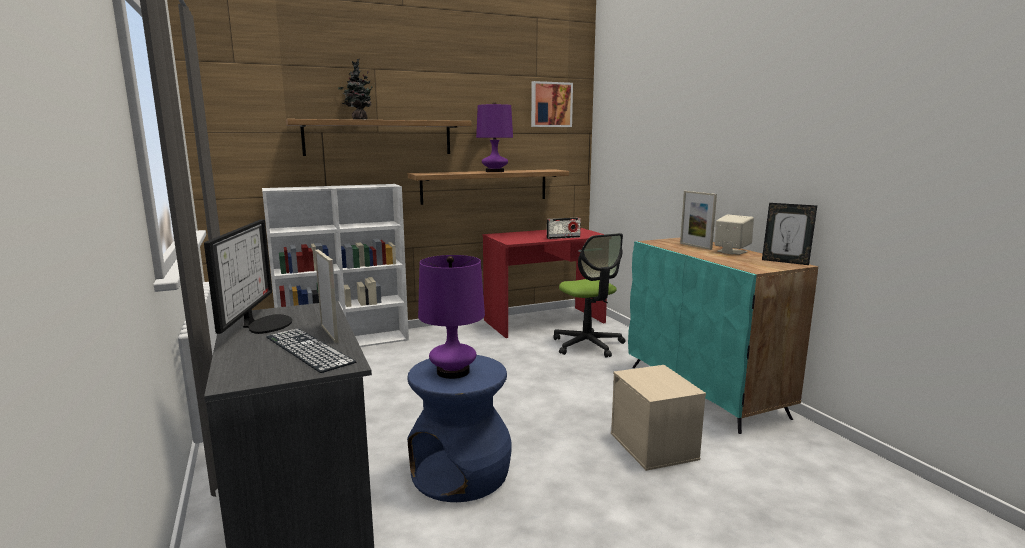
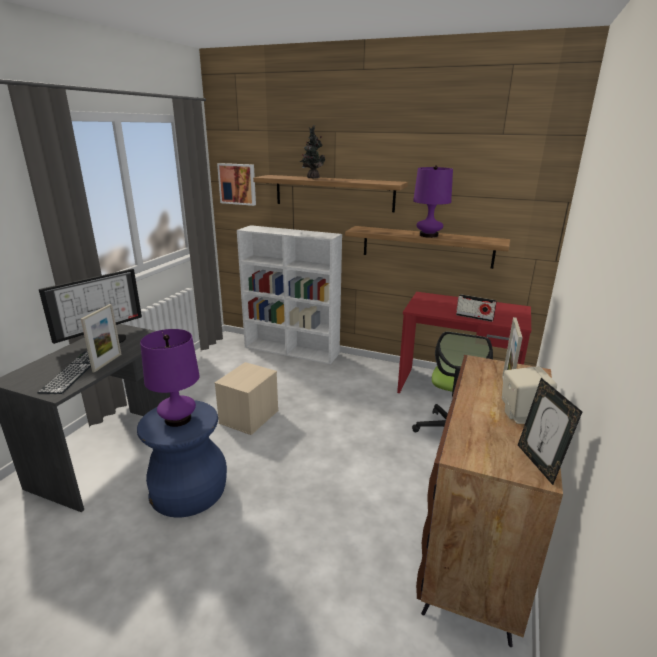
camera: 45 degrees right, 10 degrees up
picture [531,81,573,127] -> picture moved to [217,163,256,206]
beige storage box [611,365,706,471] -> beige storage box moved to [214,362,279,435]
turquoise cabinet [628,237,818,434] -> brown cabinet [416,355,563,647]

